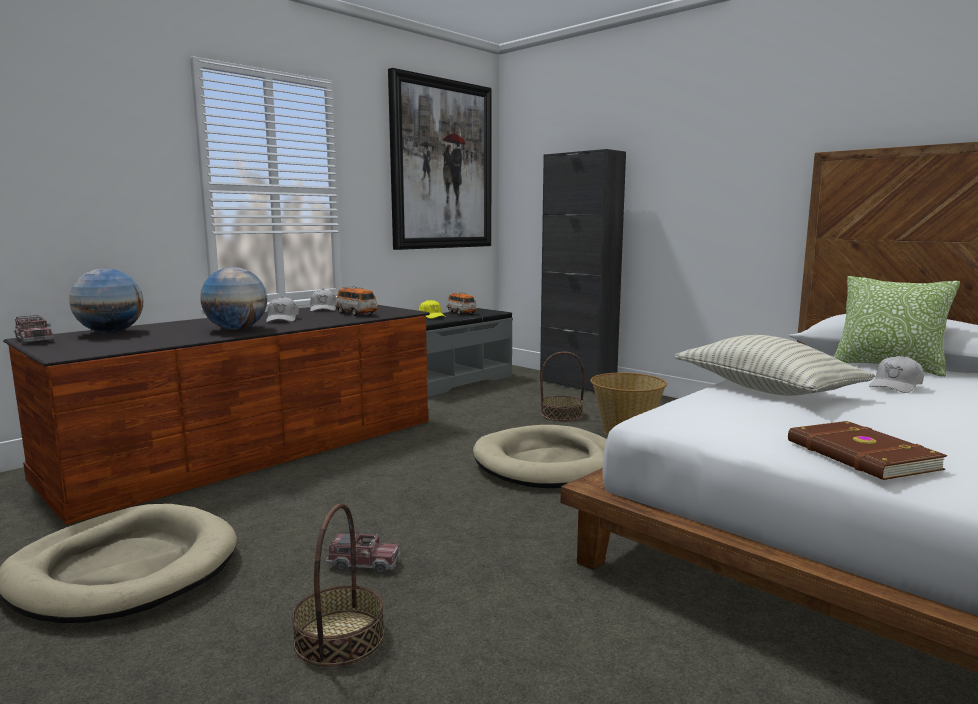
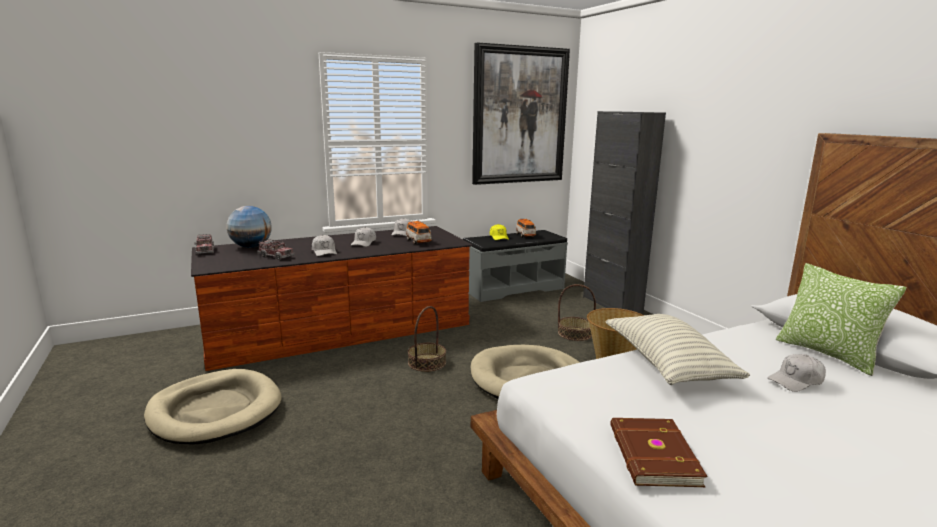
camera: 20 degrees right, 5 degrees up
globe [200,267,267,330] -> white cap [312,235,337,256]
basket [292,503,385,667] -> basket moved to [408,306,446,372]
toy truck [326,531,401,574] -> toy truck moved to [257,239,294,260]

